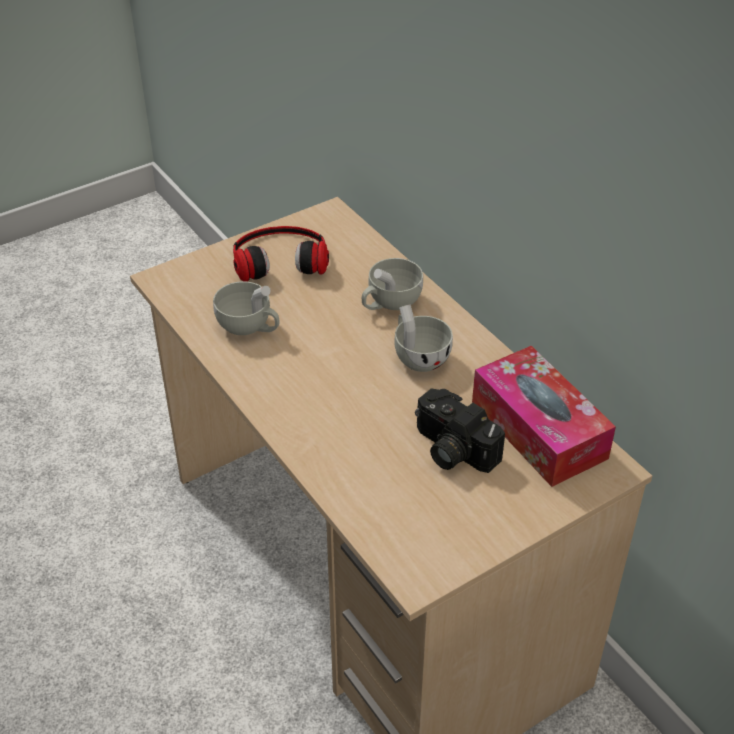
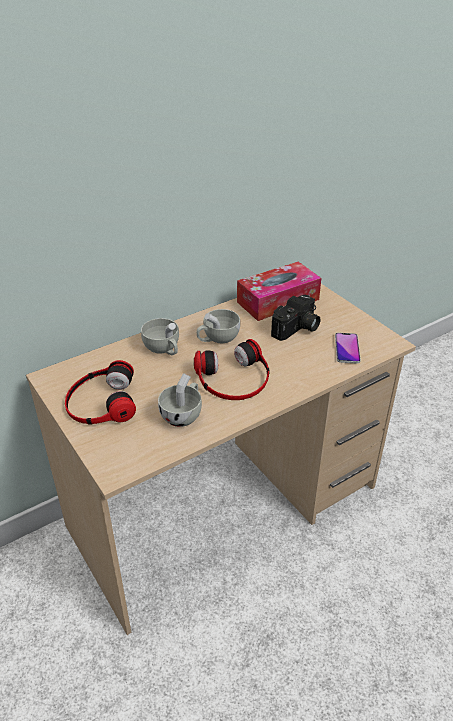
camera: 90 degrees left, 5 degrees down
none -> headphones [194,339,270,400]
none -> phone [335,333,361,364]

